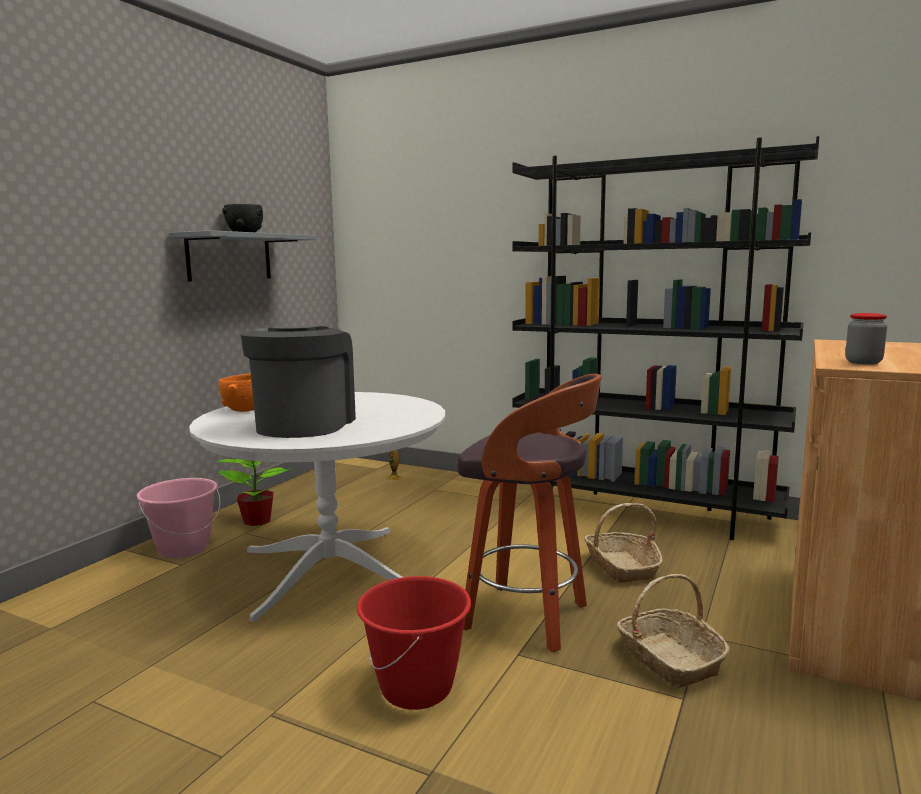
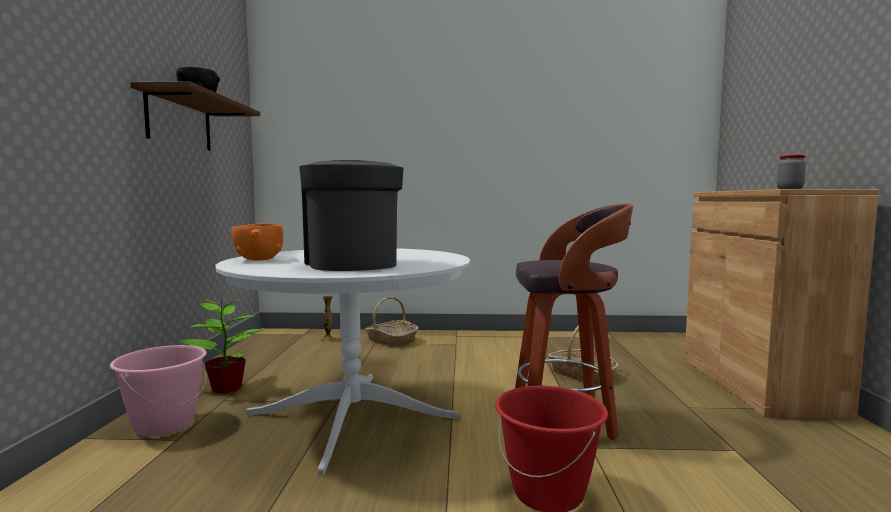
camera: 25 degrees left, 5 degrees down
grey shelf [169,230,315,282] -> brown shelf [130,81,260,151]
black bookcase [512,136,819,540] -> none
basket [617,574,730,688] -> basket moved to [365,297,419,347]

